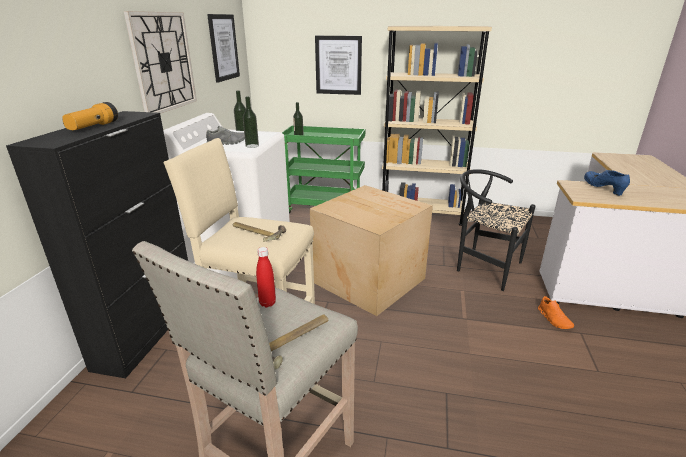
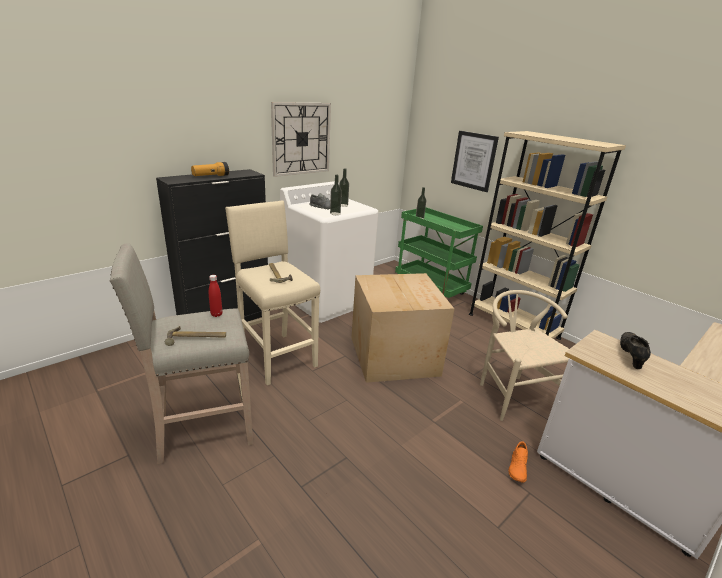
camera: 35 degrees right, 0 degrees up
picture [207,14,240,83] -> none
black chair [457,169,535,291] -> beige chair [480,290,569,421]
blue shoe [584,170,630,196] -> black shoe [620,332,651,369]

